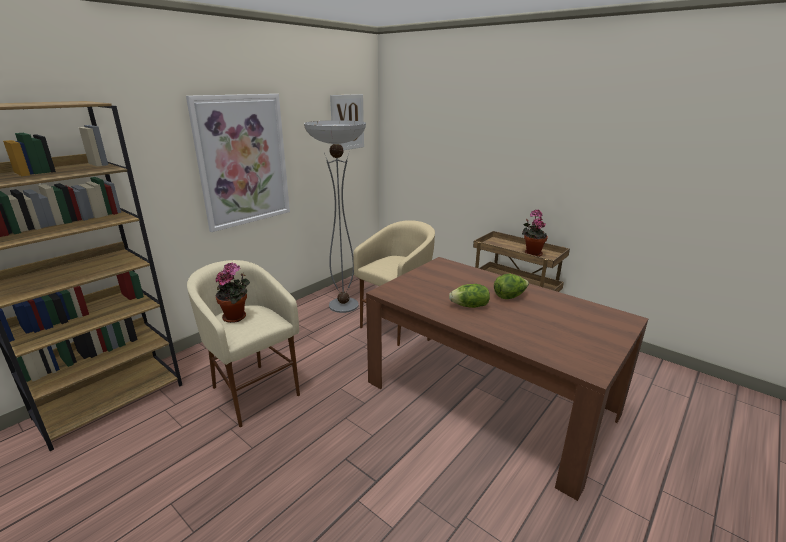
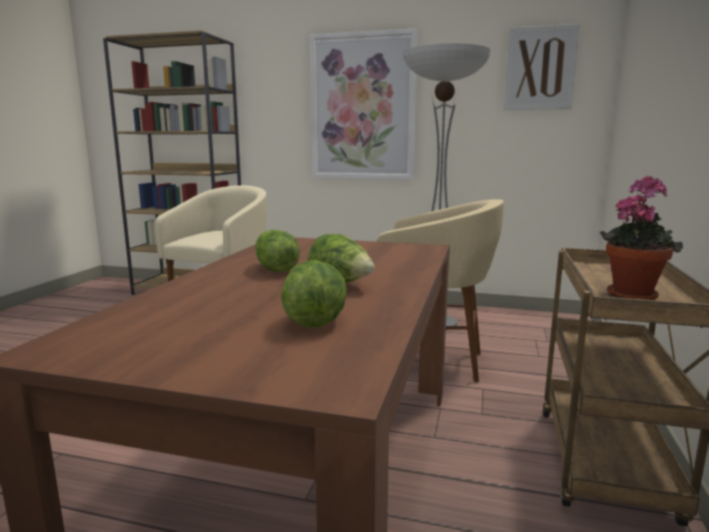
camera: 65 degrees right, 10 degrees down
potted plant [216,262,250,323] -> none
none -> lettuce [281,260,347,328]

